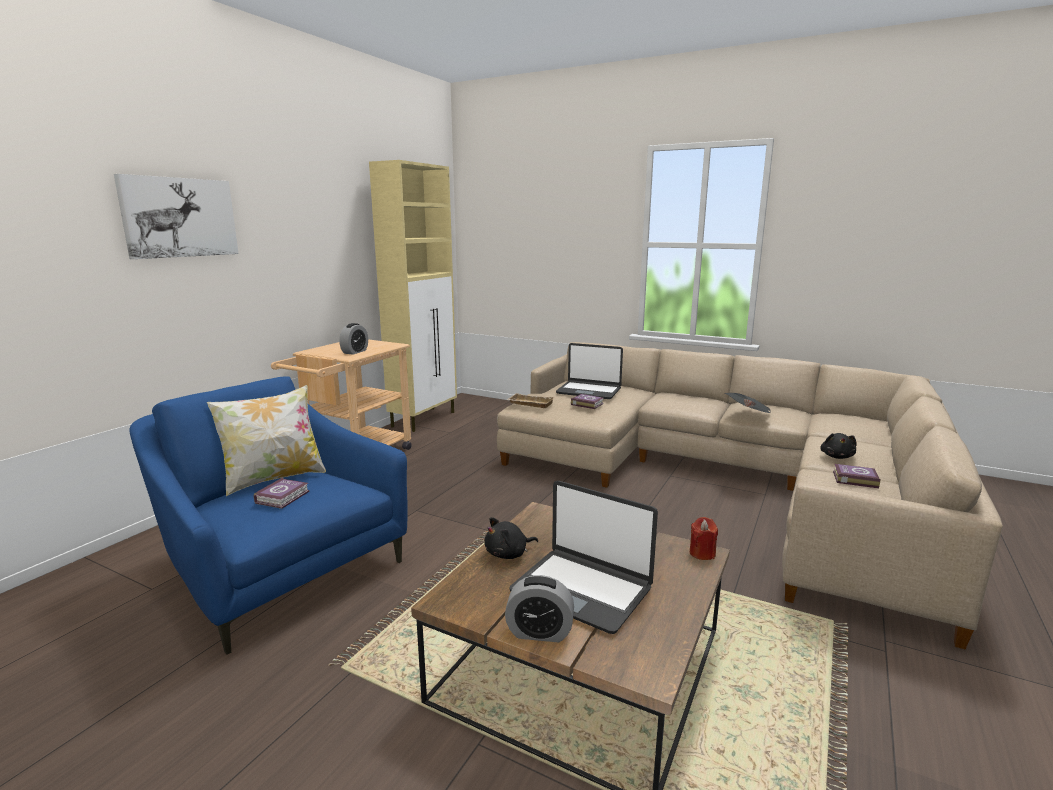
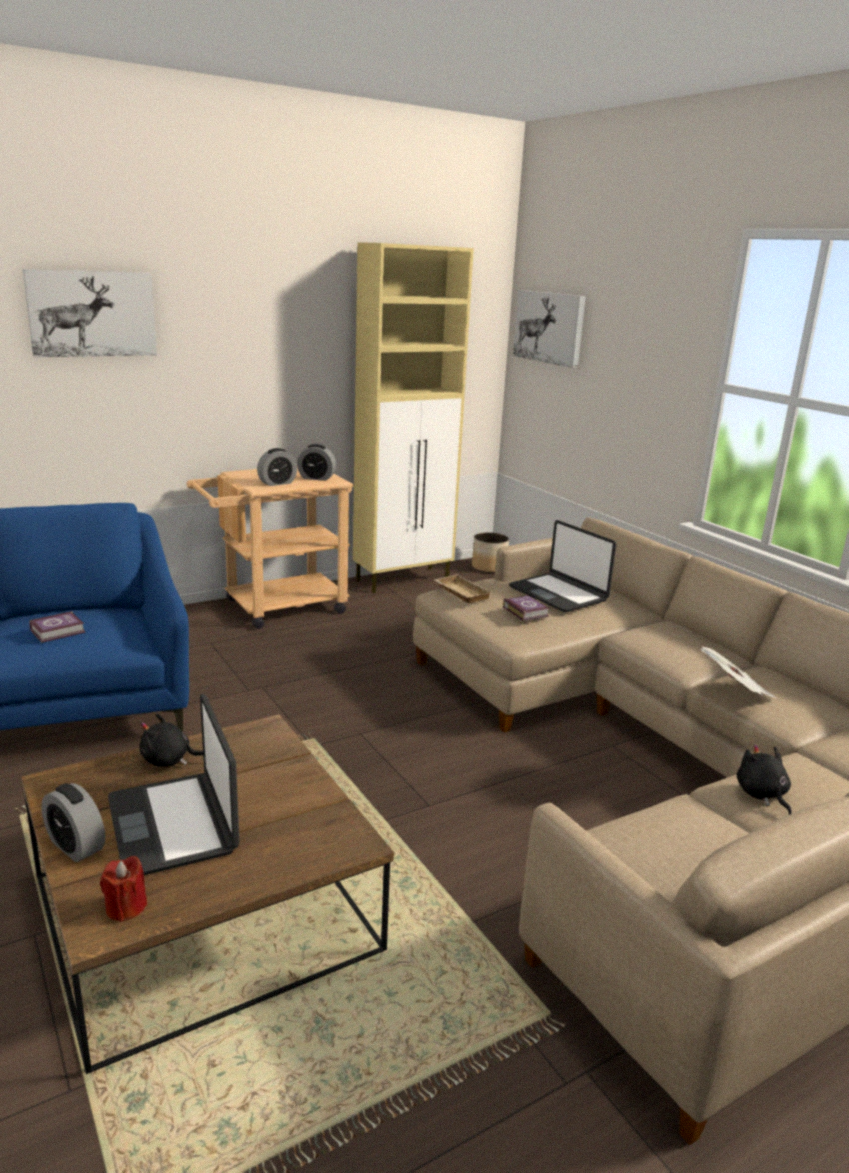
camera: 30 degrees right, 5 degrees up
pillow [207,385,326,496] -> none
red candle [690,517,718,560] -> red candle moved to [100,856,147,922]
black plush toy [820,433,857,459] -> black plush toy turned 120 degrees clockwise [737,744,792,815]
book [833,464,881,488] -> none
none -> alarm clock [297,444,336,481]
none -> planter [472,532,509,573]
none -> picture [513,290,586,368]

